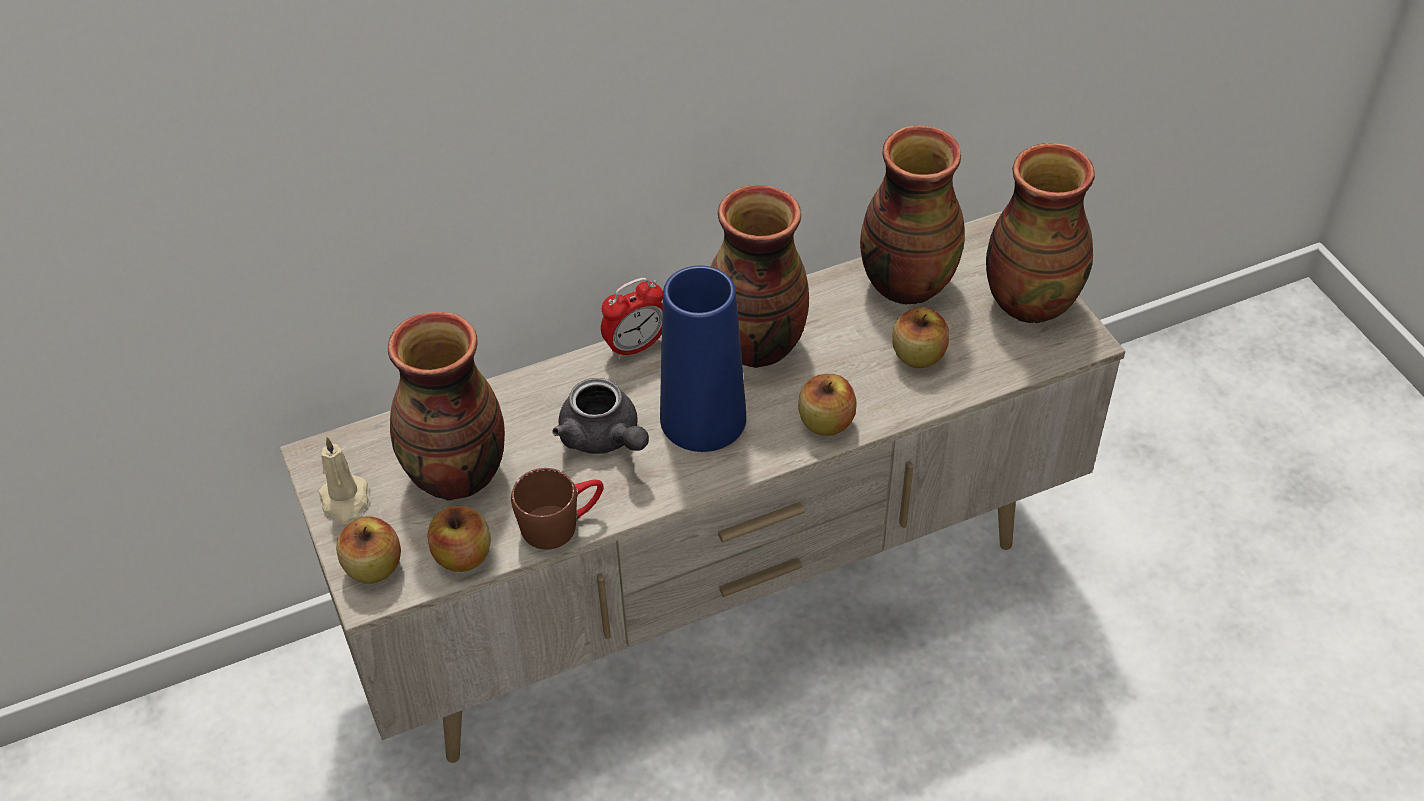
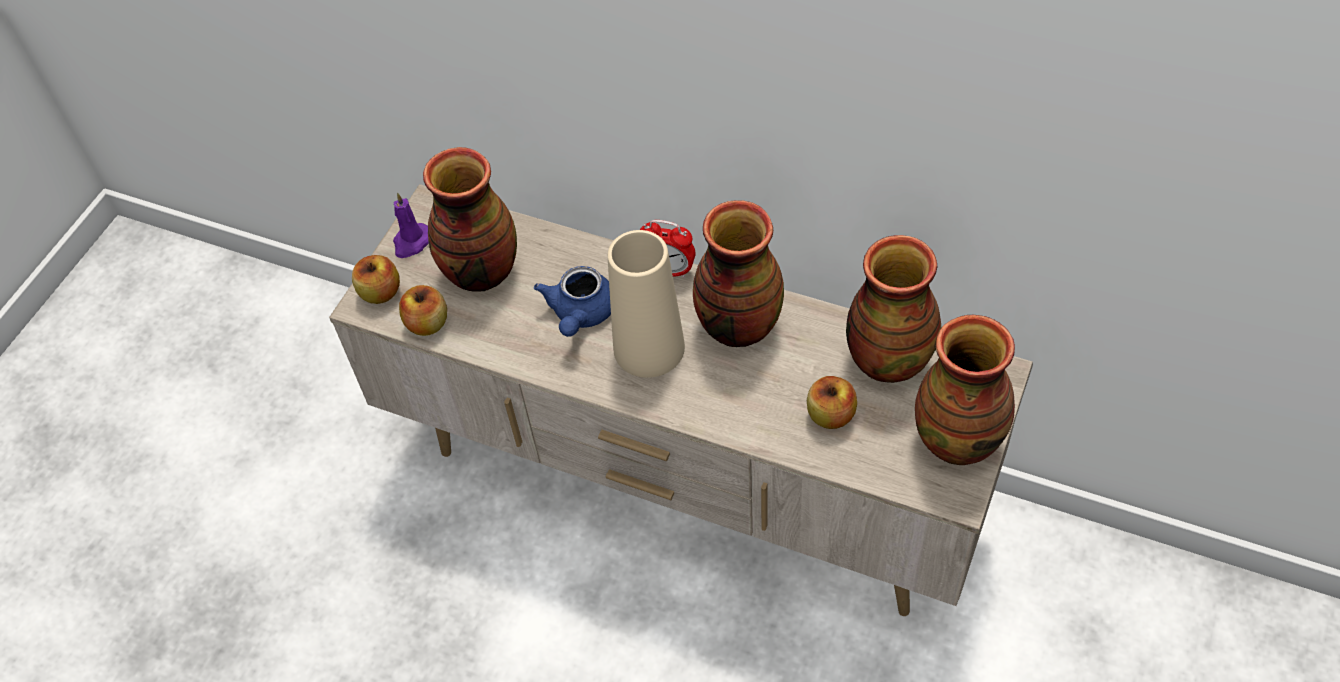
camera: 50 degrees right, 5 degrees up
beige candle [318,437,369,524] -> purple candle [393,192,429,258]
brown mug [511,468,603,550] -> none
grey teapot [552,378,649,454] -> blue teapot [534,266,611,337]
blue vase [660,266,746,452] -> beige vase [608,230,685,378]
apple [798,374,857,436] -> none

